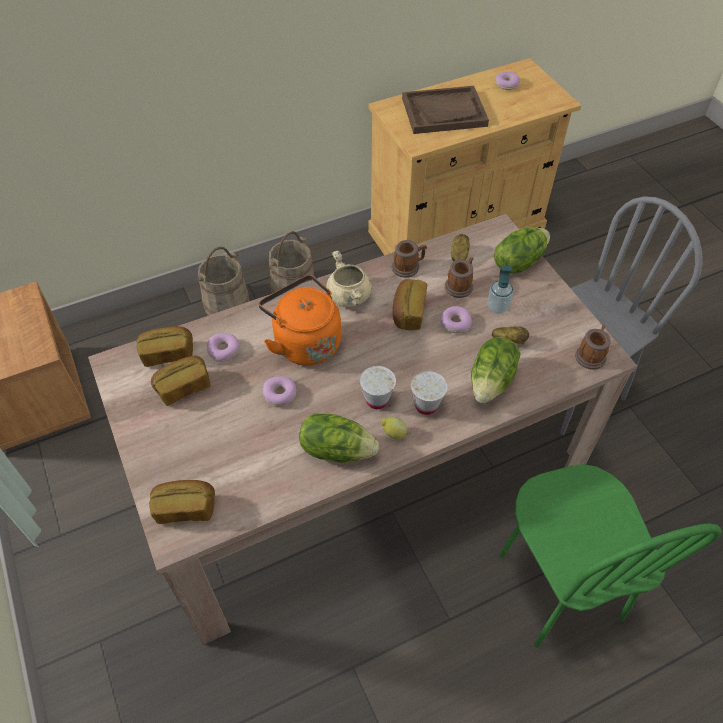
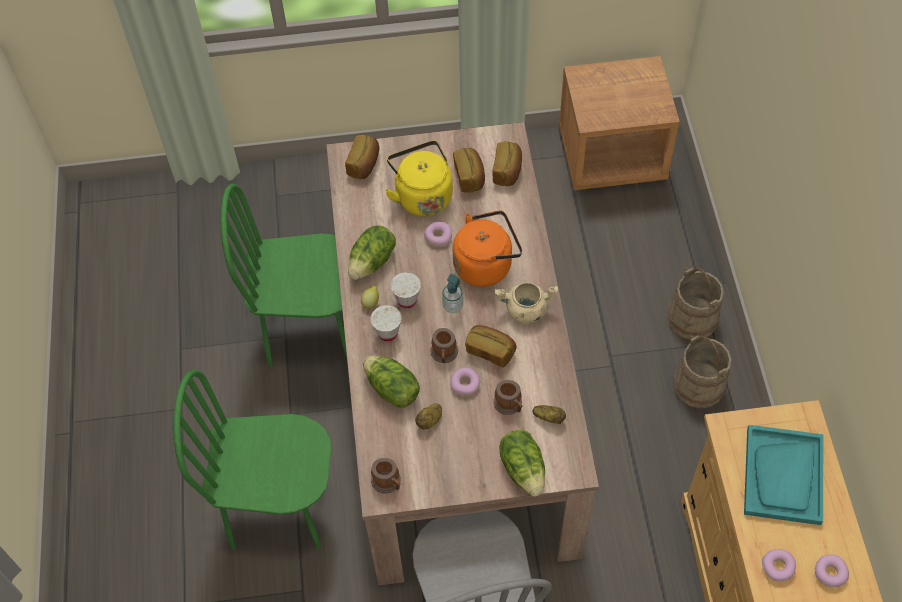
camera: 110 degrees right, 5 degrees up
donut [207,333,240,362] -> donut moved to [762,549,796,582]
mug [392,240,427,278] -> mug moved to [431,328,458,363]
brown tray [402,86,489,134] -> turquoise tray [744,425,823,525]
soap dispenser [488,265,513,314] -> soap dispenser moved to [442,274,464,314]
none -> green chair [220,183,347,368]
none -> yellow kettle [385,141,453,216]

